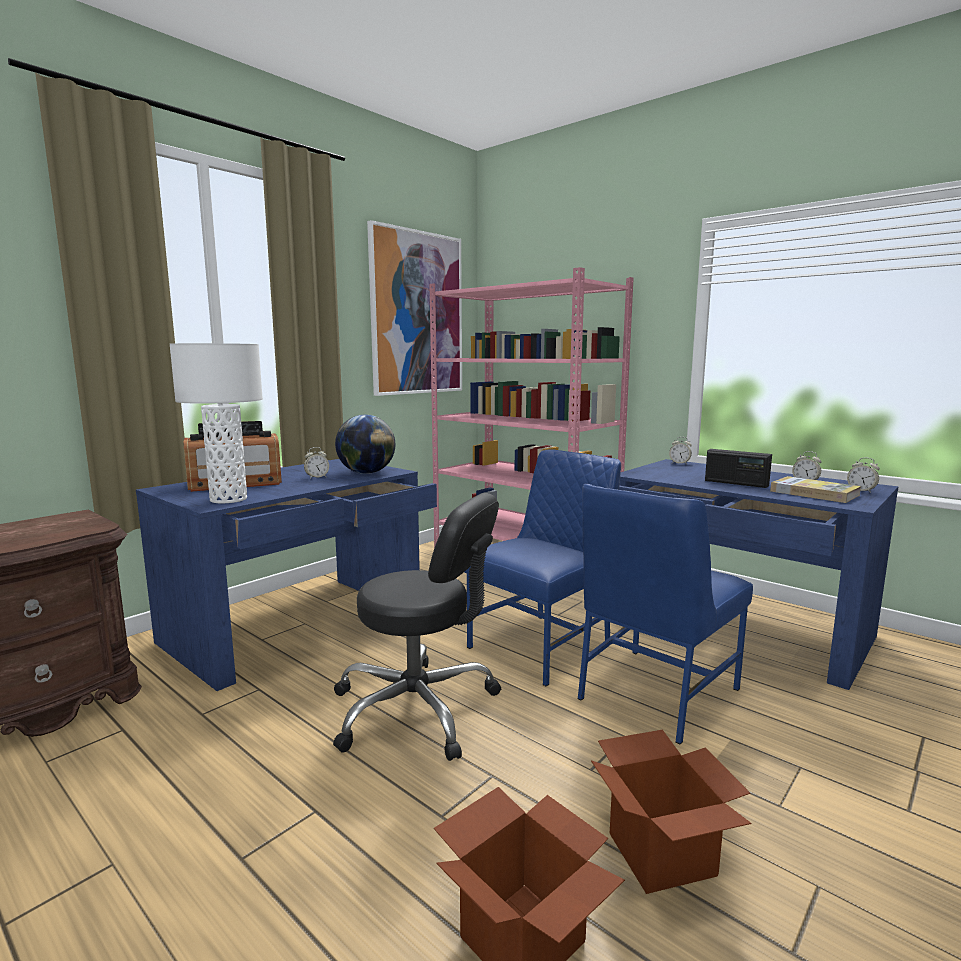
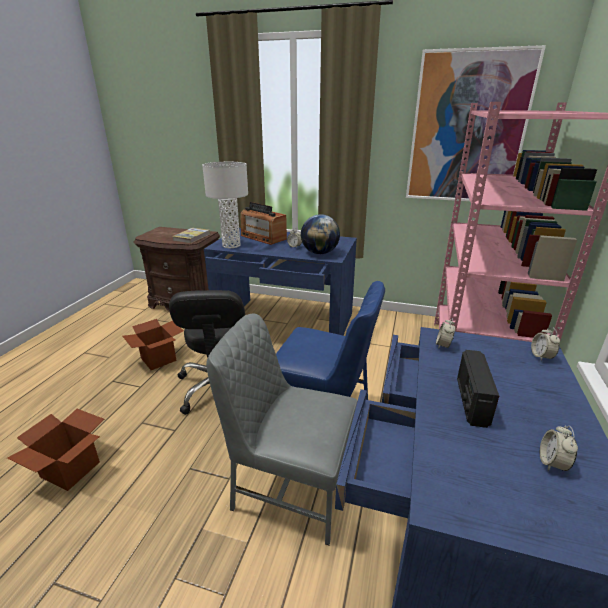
camera: 65 degrees right, 15 degrees up
blue chair [577,484,753,744] -> grey chair [206,314,357,545]
cardboard box [591,730,751,894] -> cardboard box moved to [122,319,184,370]
book [770,476,861,503] -> book moved to [172,228,210,243]
alarm clock [847,458,880,493] -> alarm clock moved to [436,318,456,349]

